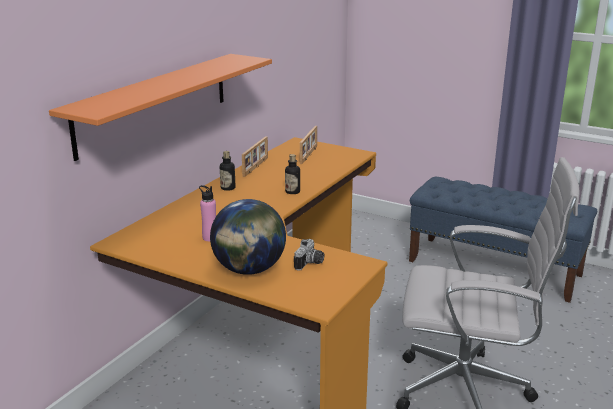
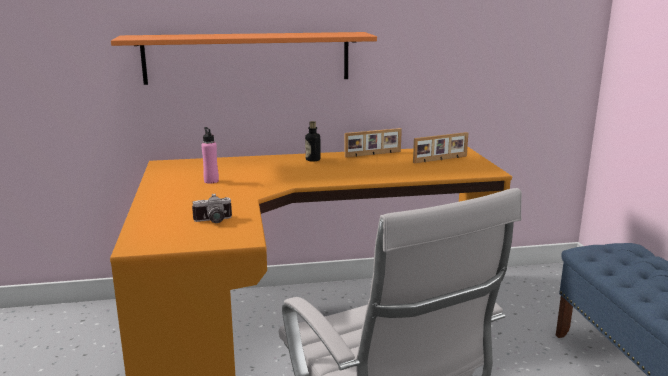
camera: 50 degrees right, 5 degrees down
globe [210,199,286,275] -> none
bottle [285,154,300,194] -> none

